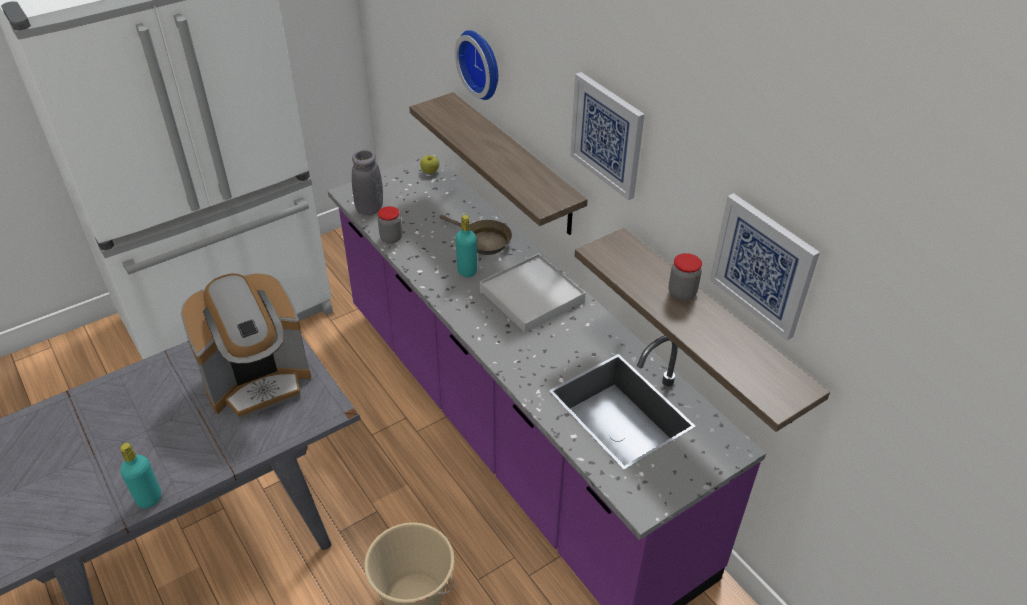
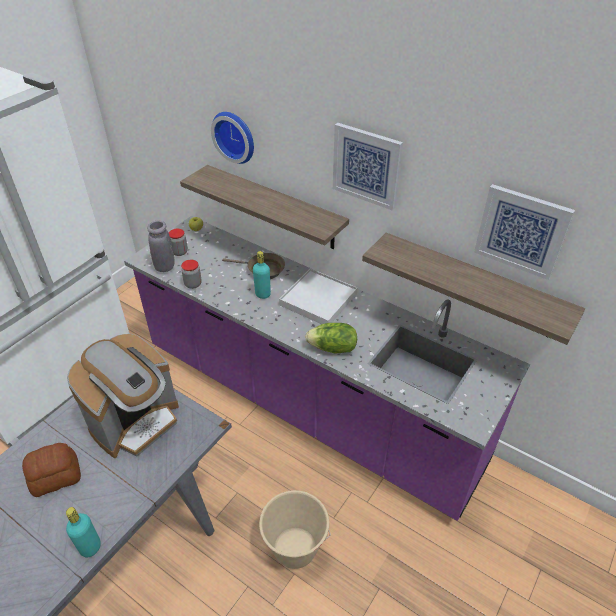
camera: 20 degrees left, 0 degrees up
jar [669,253,702,301] -> jar moved to [169,229,188,256]
none -> bread [22,443,81,497]
none -> lettuce [305,323,357,353]

